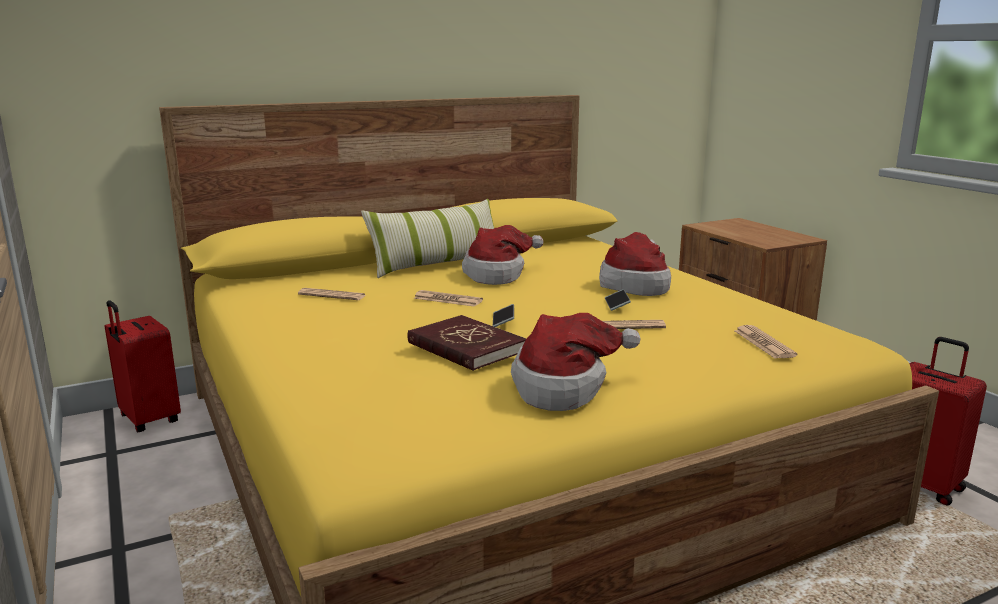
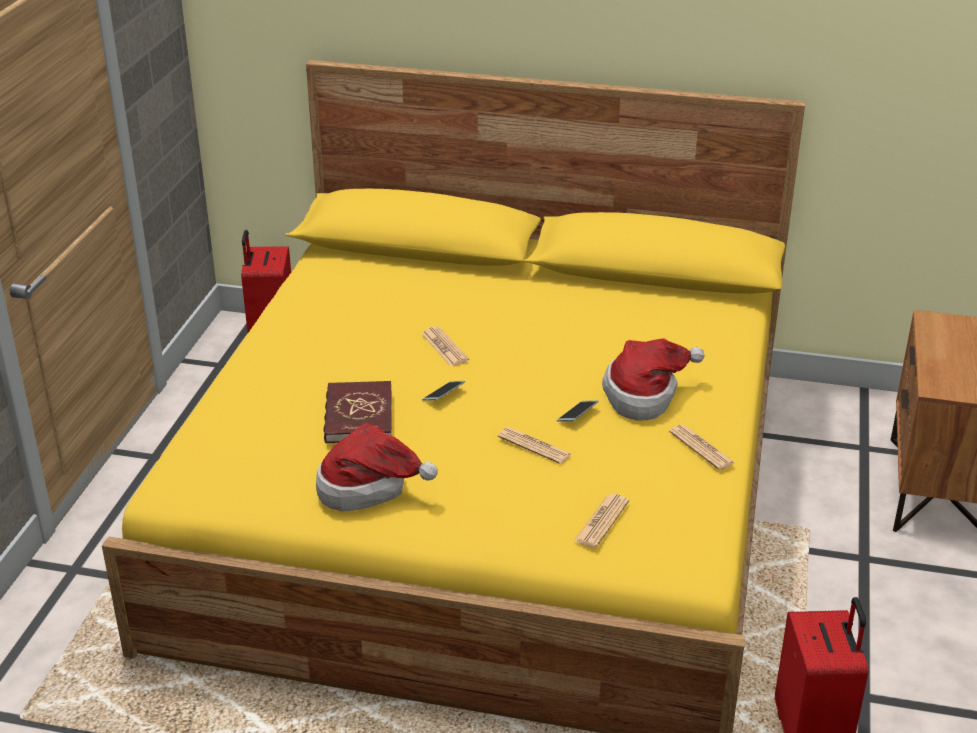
camera: 40 degrees right, 15 degrees up
newspaper [298,288,366,300] -> newspaper moved to [669,424,735,470]
pillow [361,199,494,278] -> none
hat [462,225,544,285] -> none

